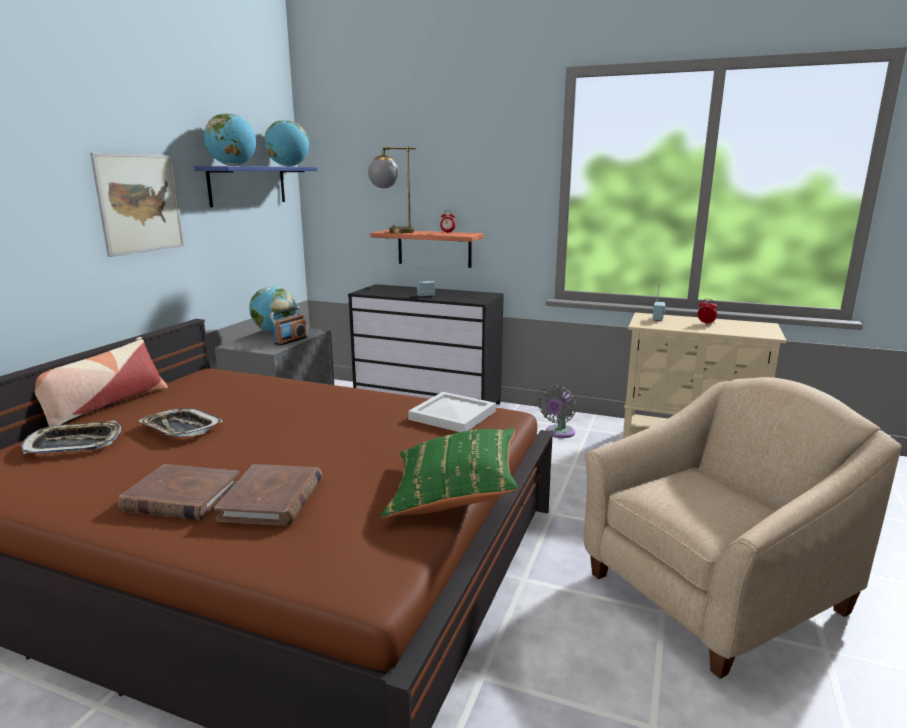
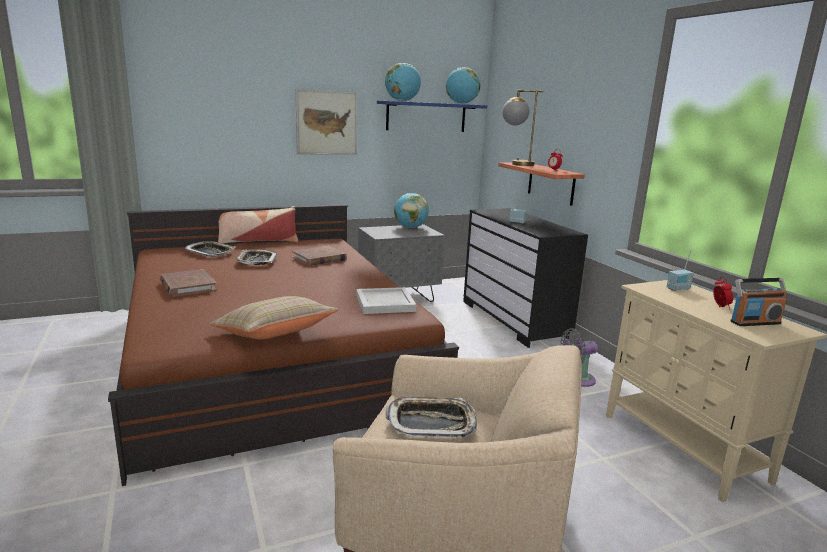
camera: 45 degrees right, 0 degrees up
brown book [214,464,322,526] -> brown book moved to [293,246,347,266]
radio [269,306,307,345] -> radio moved to [730,278,787,326]
green pillow [381,428,518,518] -> beige pillow [210,296,338,339]
none -> tray [385,397,477,437]

